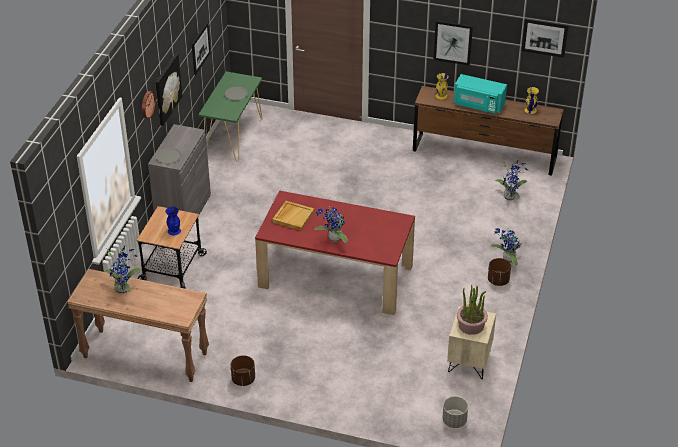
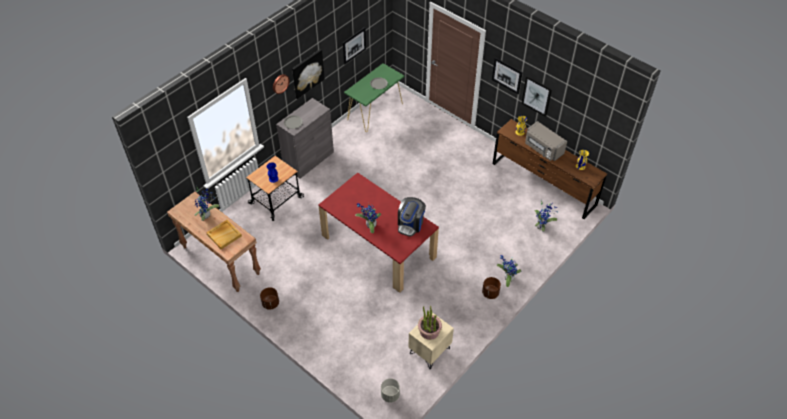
camera: 25 degrees right, 10 degrees up
beige tray [272,201,314,231] -> beige tray moved to [206,220,242,249]
turquoise microwave [454,74,507,114] -> grey microwave [525,121,567,161]
picture [521,19,569,58] -> picture moved to [492,57,523,94]
none -> coffee machine [398,197,426,237]

